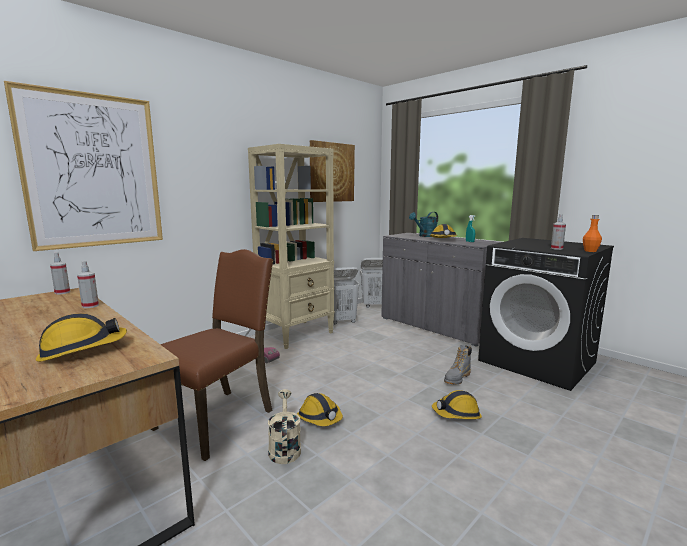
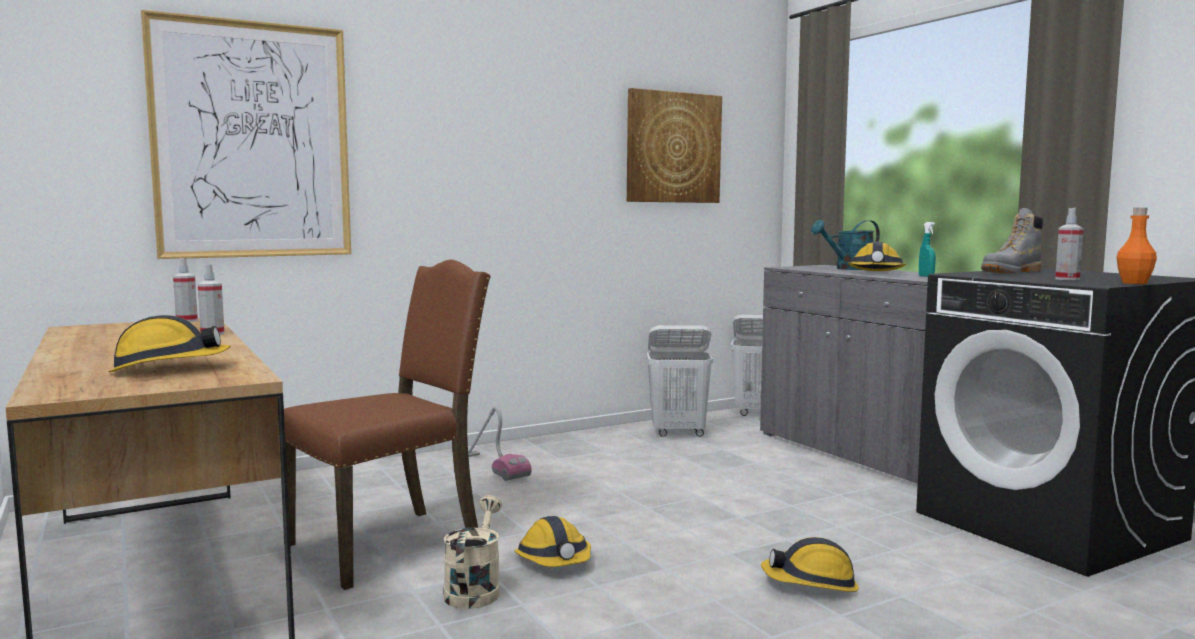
camera: 15 degrees right, 5 degrees down
beige bookcase [248,144,334,349] -> none
grey boot [444,345,472,385] -> grey boot moved to [981,208,1043,274]

